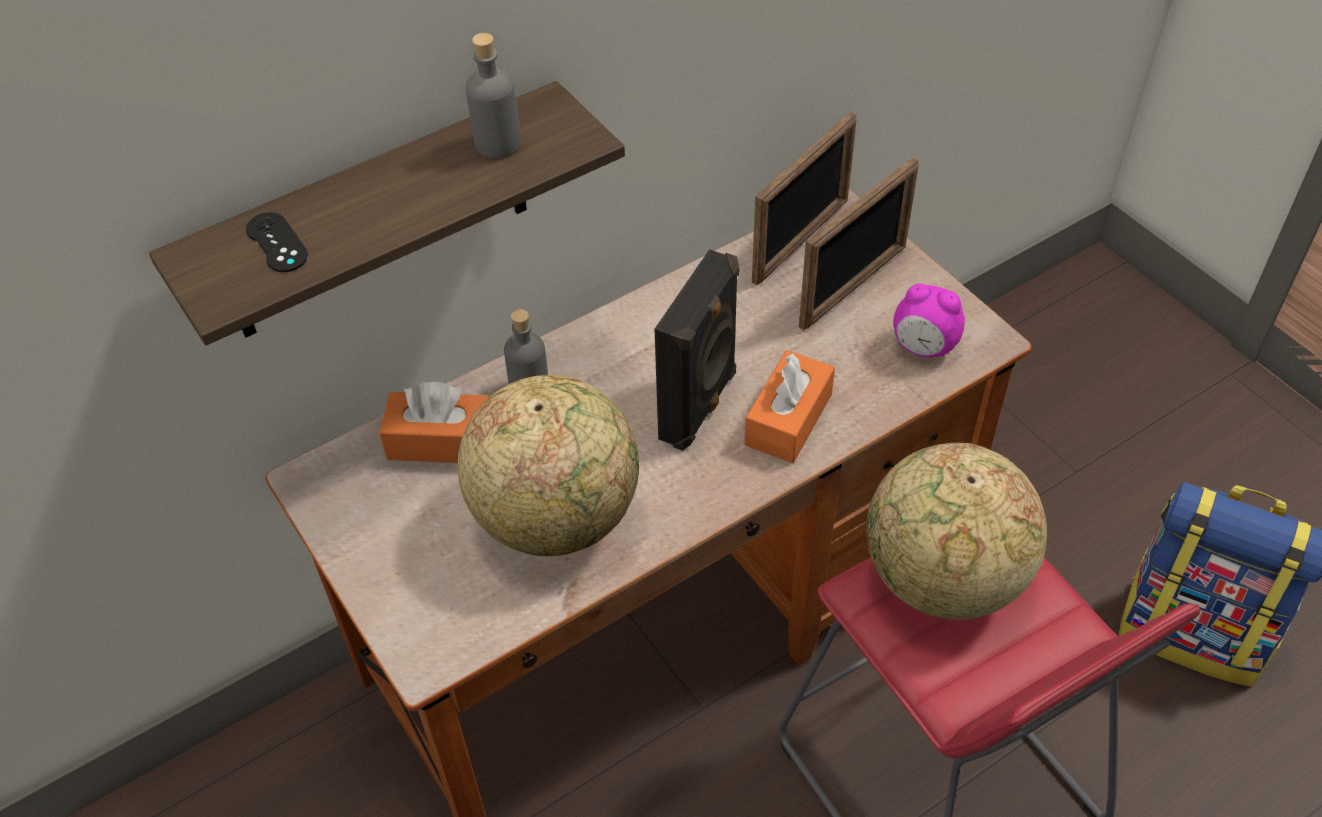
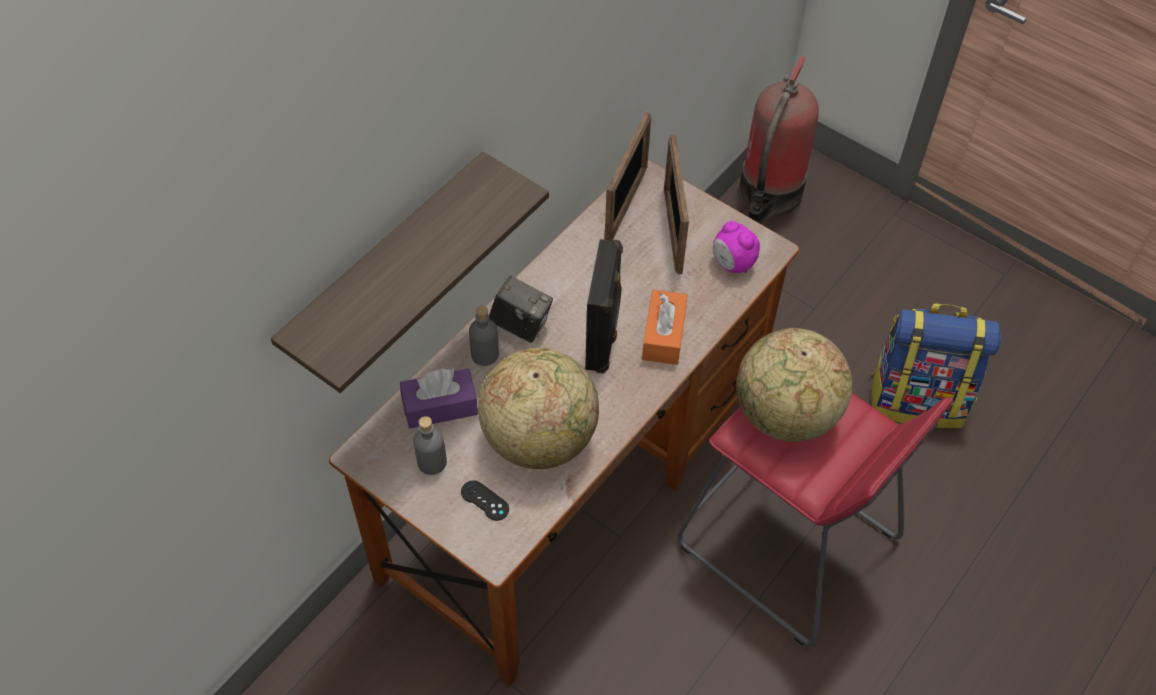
camera: 20 degrees left, 5 degrees up
black game controller [246,212,308,272] -> black game controller moved to [461,480,509,521]
orange tissue box [379,382,489,463] -> purple tissue box [400,368,478,428]
grey bottle [466,33,521,158] -> grey bottle moved to [413,416,447,475]
picture frame [799,157,919,330] -> picture frame turned 150 degrees clockwise [664,135,689,274]
alarm clock [893,284,965,357] -> alarm clock turned 45 degrees clockwise [713,221,760,273]
none -> camera [489,276,553,343]
none -> fire extinguisher [739,56,819,225]

